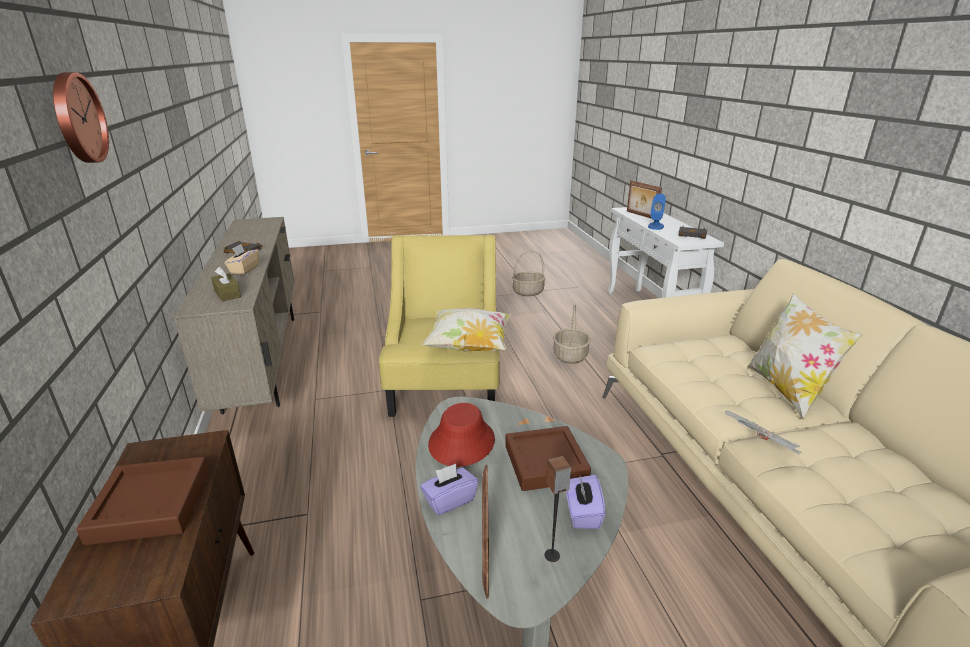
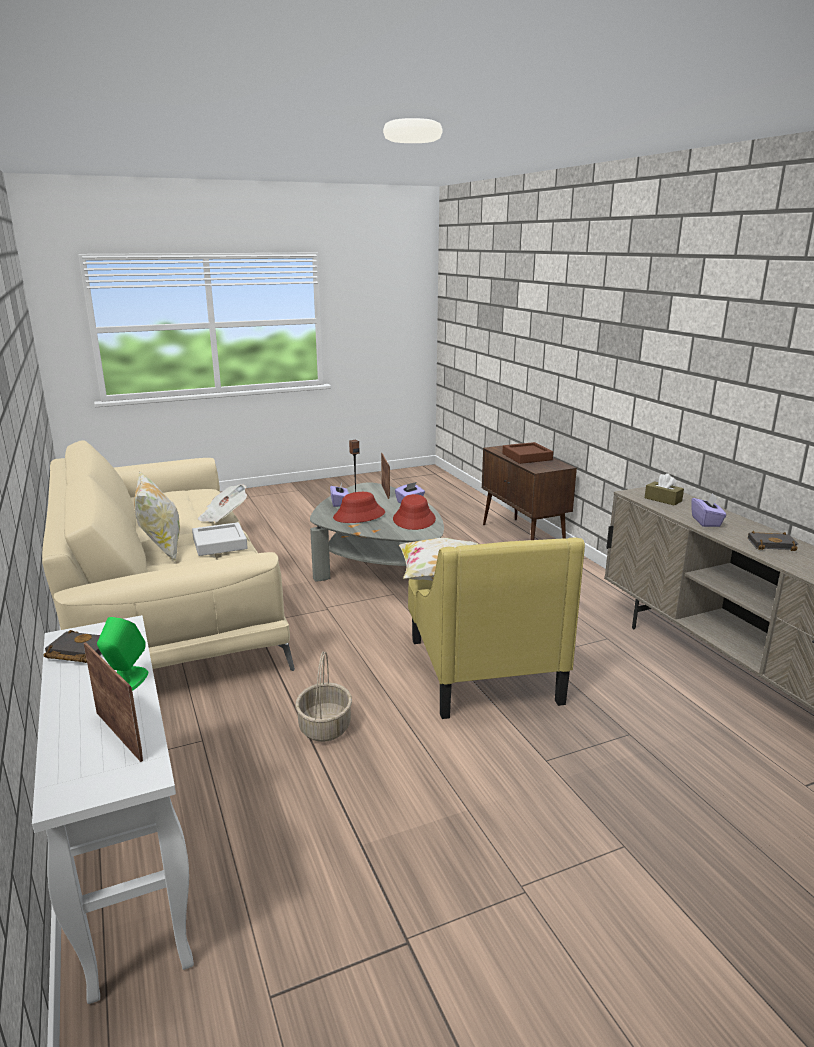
camera: 170 degrees right, 5 degrees down
wall clock [53,72,109,163] -> none
beige tissue box [224,244,259,274] -> purple tissue box [691,493,727,527]
brown tray [505,426,591,491] -> red hat [333,492,385,523]
basket [512,250,546,296] -> none
blue speaker [648,194,666,230] -> green speaker [97,617,148,691]
none -> grey tray [192,522,248,556]

